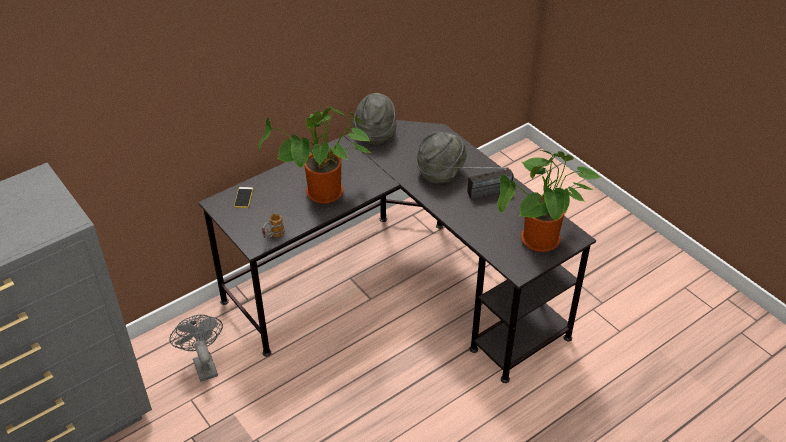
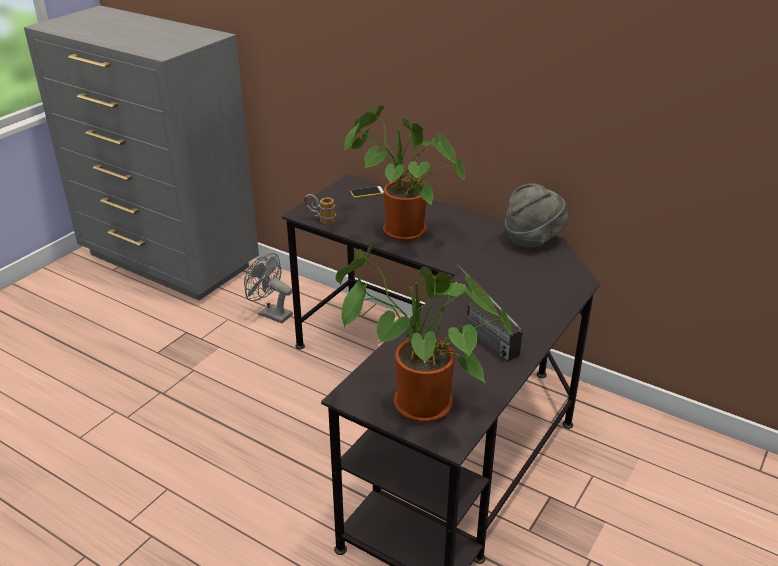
camera: 70 degrees right, 10 degrees down
grey fan [169,315,223,382] -> grey fan turned 105 degrees counterclockwise [244,253,293,323]
grey hat [416,131,466,183] -> none

